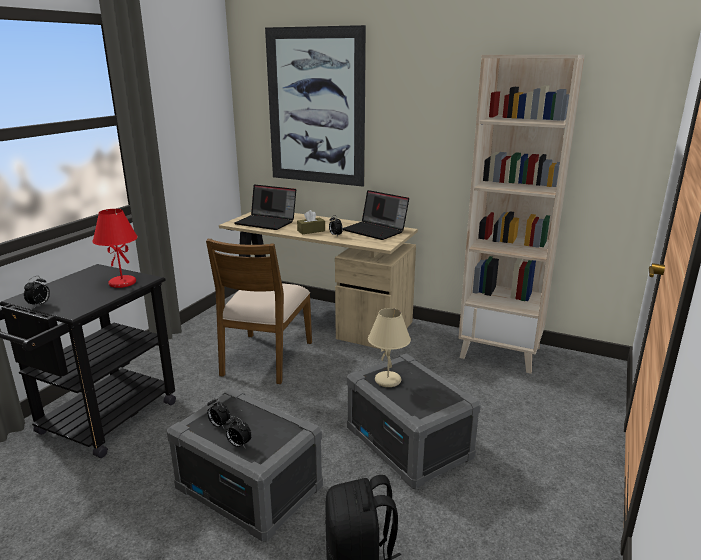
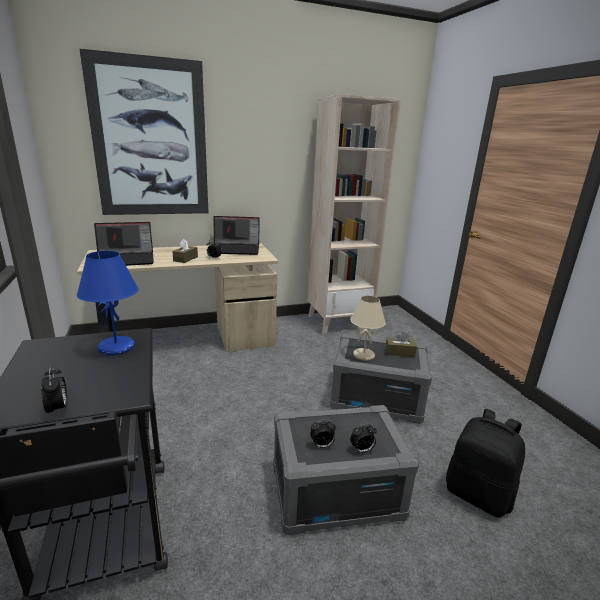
camera: 45 degrees left, 0 degrees up
red table lamp [92,209,138,288] -> blue table lamp [77,251,139,355]
brown chair [206,239,312,384] -> none
none -> brown tissue box [385,332,417,357]

